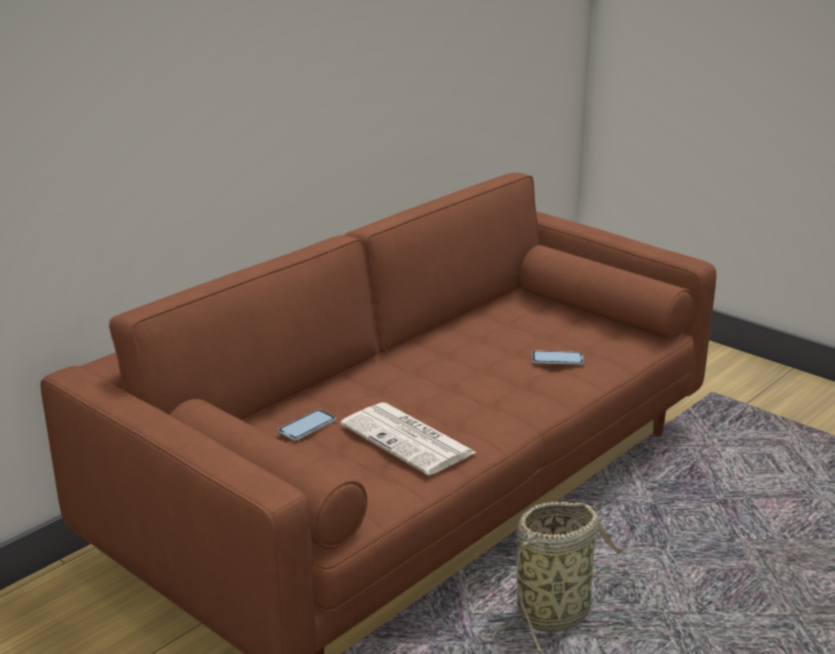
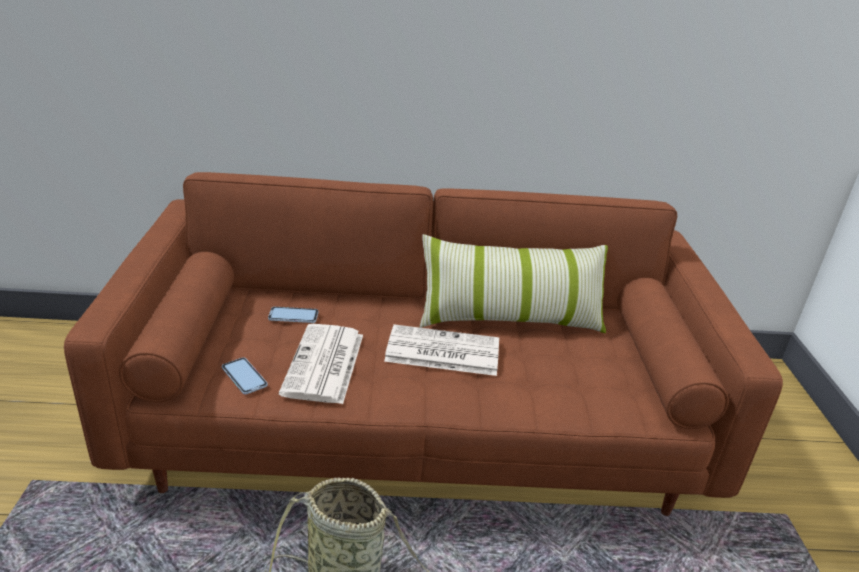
camera: 45 degrees right, 5 degrees up
phone [532,350,584,365] -> phone moved to [222,358,268,395]
none -> newspaper [384,324,499,376]
none -> pillow [420,234,608,333]

